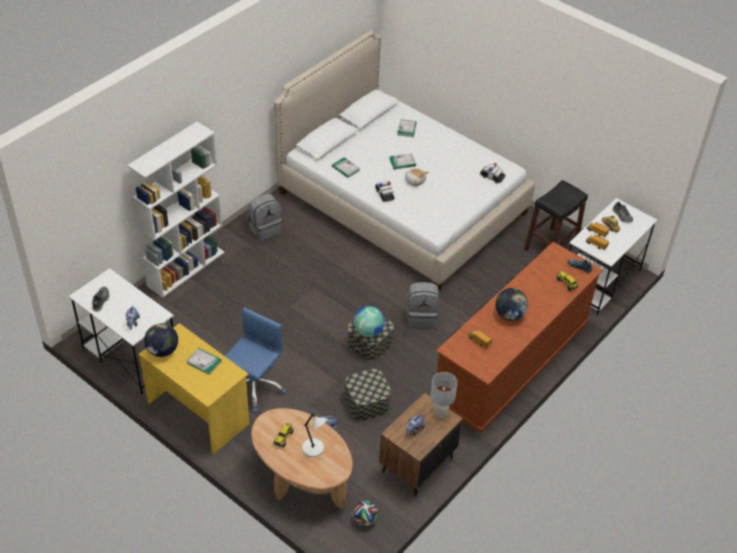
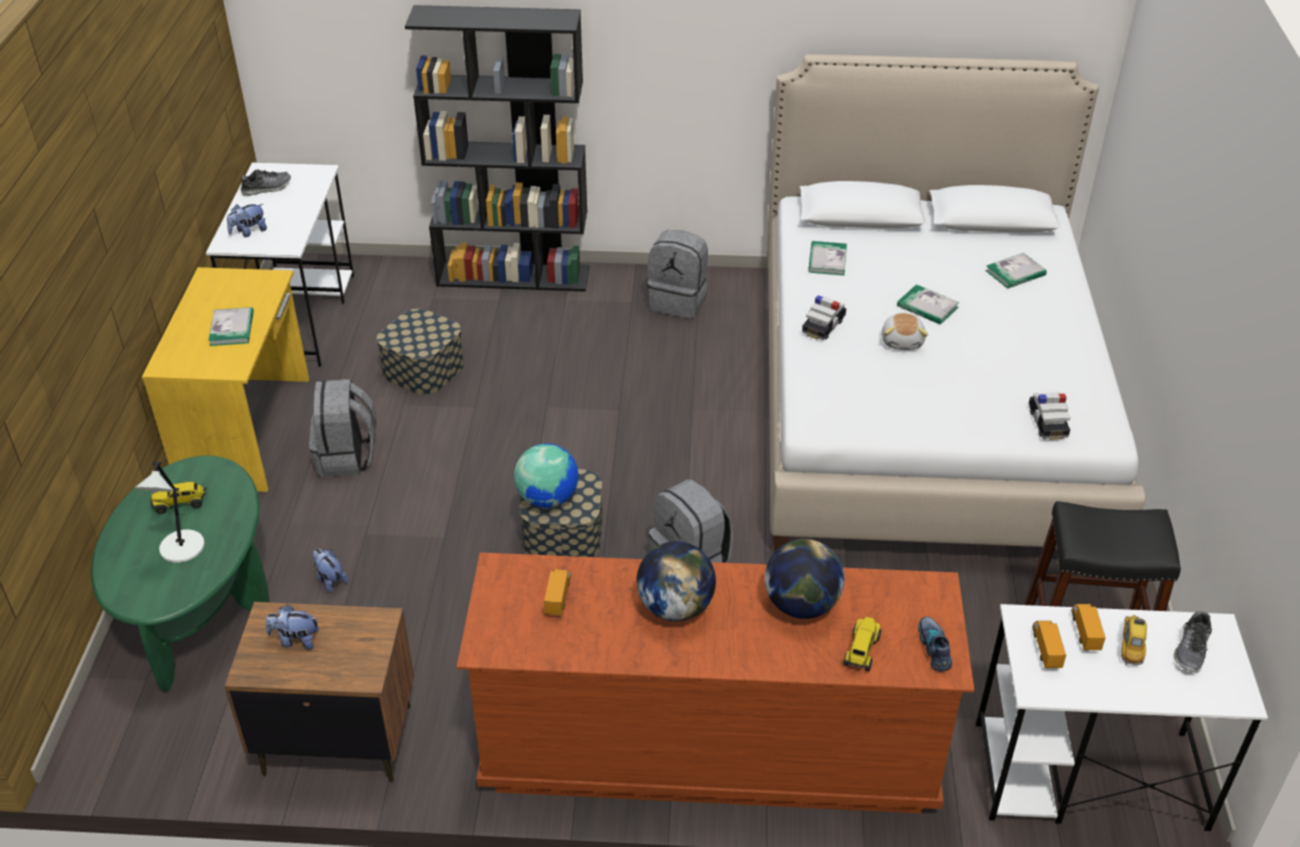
camera: 55 degrees right, 5 degrees down
white bookcase [127,122,225,298] -> black bookcase [405,5,589,292]
globe [144,323,178,357] -> globe moved to [765,539,844,619]
blue office chair [225,307,286,412] -> grey backpack [309,379,376,477]
brown coffee table [251,408,353,510] -> green coffee table [91,456,269,692]
storage box [345,369,391,421] -> storage box moved to [376,308,464,395]
football [353,501,378,526] -> none
grey table lamp [431,372,458,418] -> none

